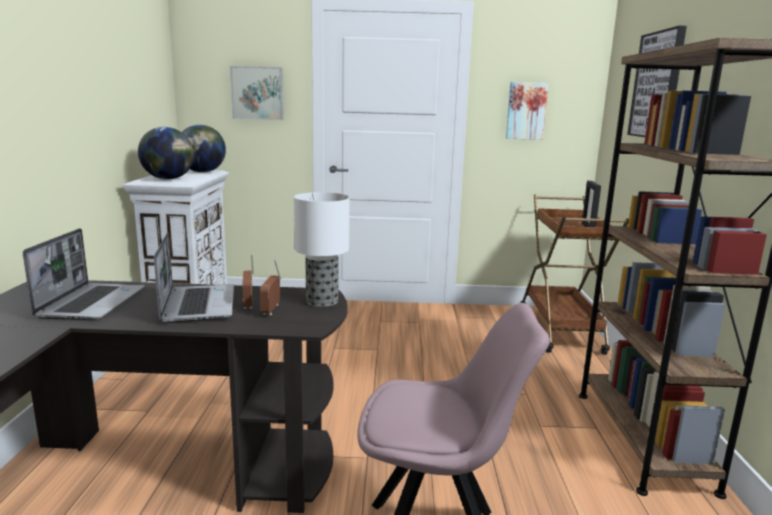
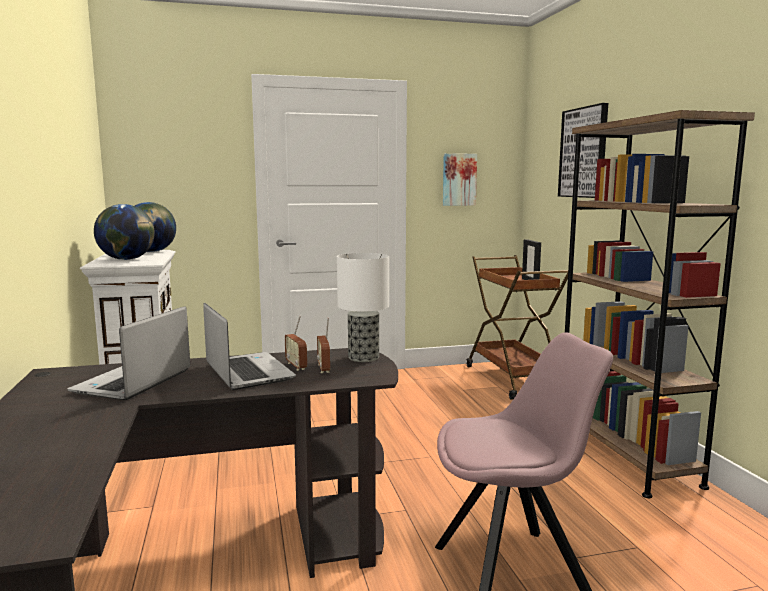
camera: 15 degrees left, 5 degrees down
laptop [23,228,145,320] -> laptop turned 150 degrees counterclockwise [67,306,190,400]
picture [230,66,284,120] -> none

